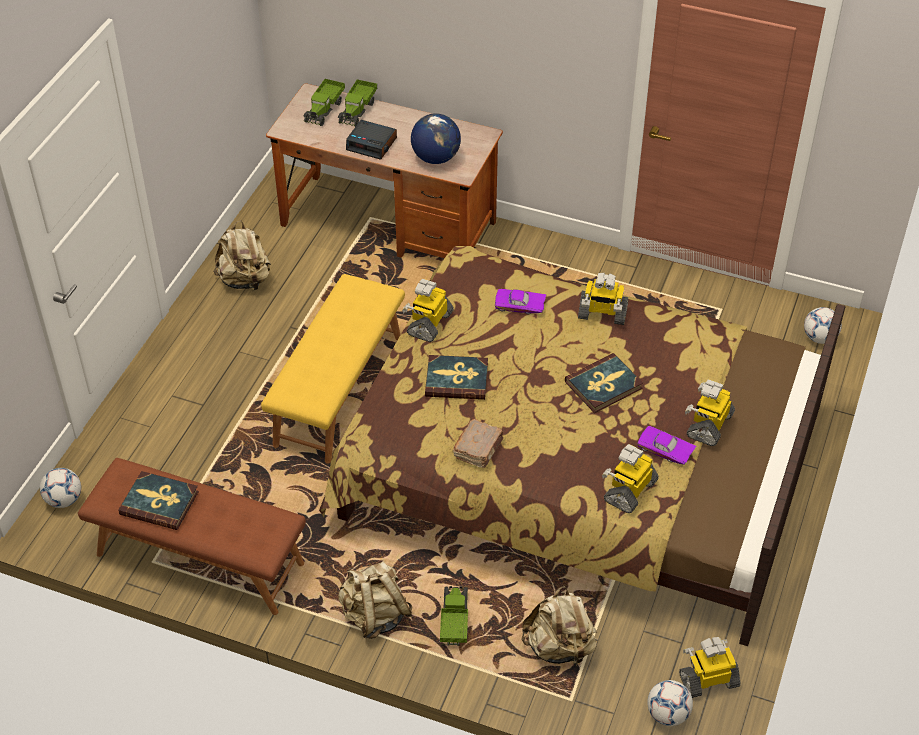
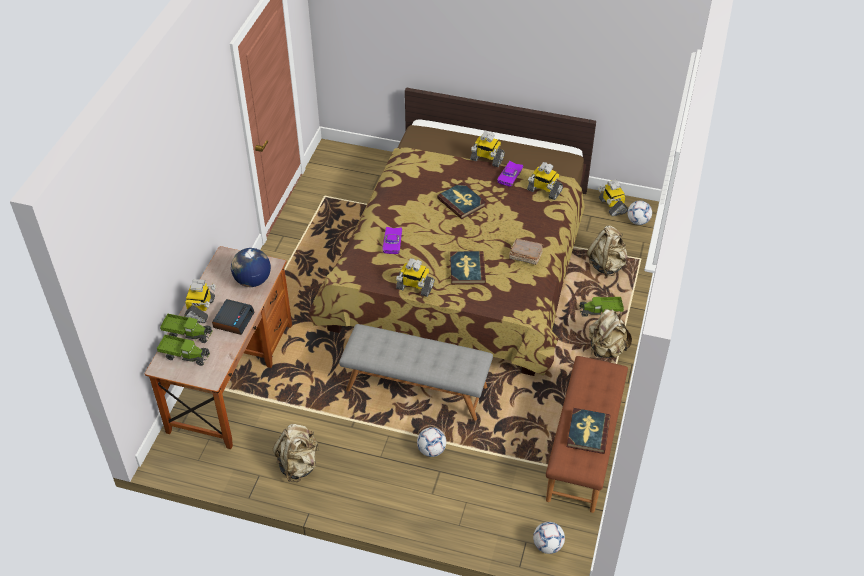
camera: 95 degrees left, 0 degrees up
yellow bench [261,274,405,464] -> grey bench [339,324,493,421]
toy robot [578,273,628,325] -> toy robot moved to [184,279,216,323]
football [804,307,842,344] -> football moved to [417,427,446,457]

